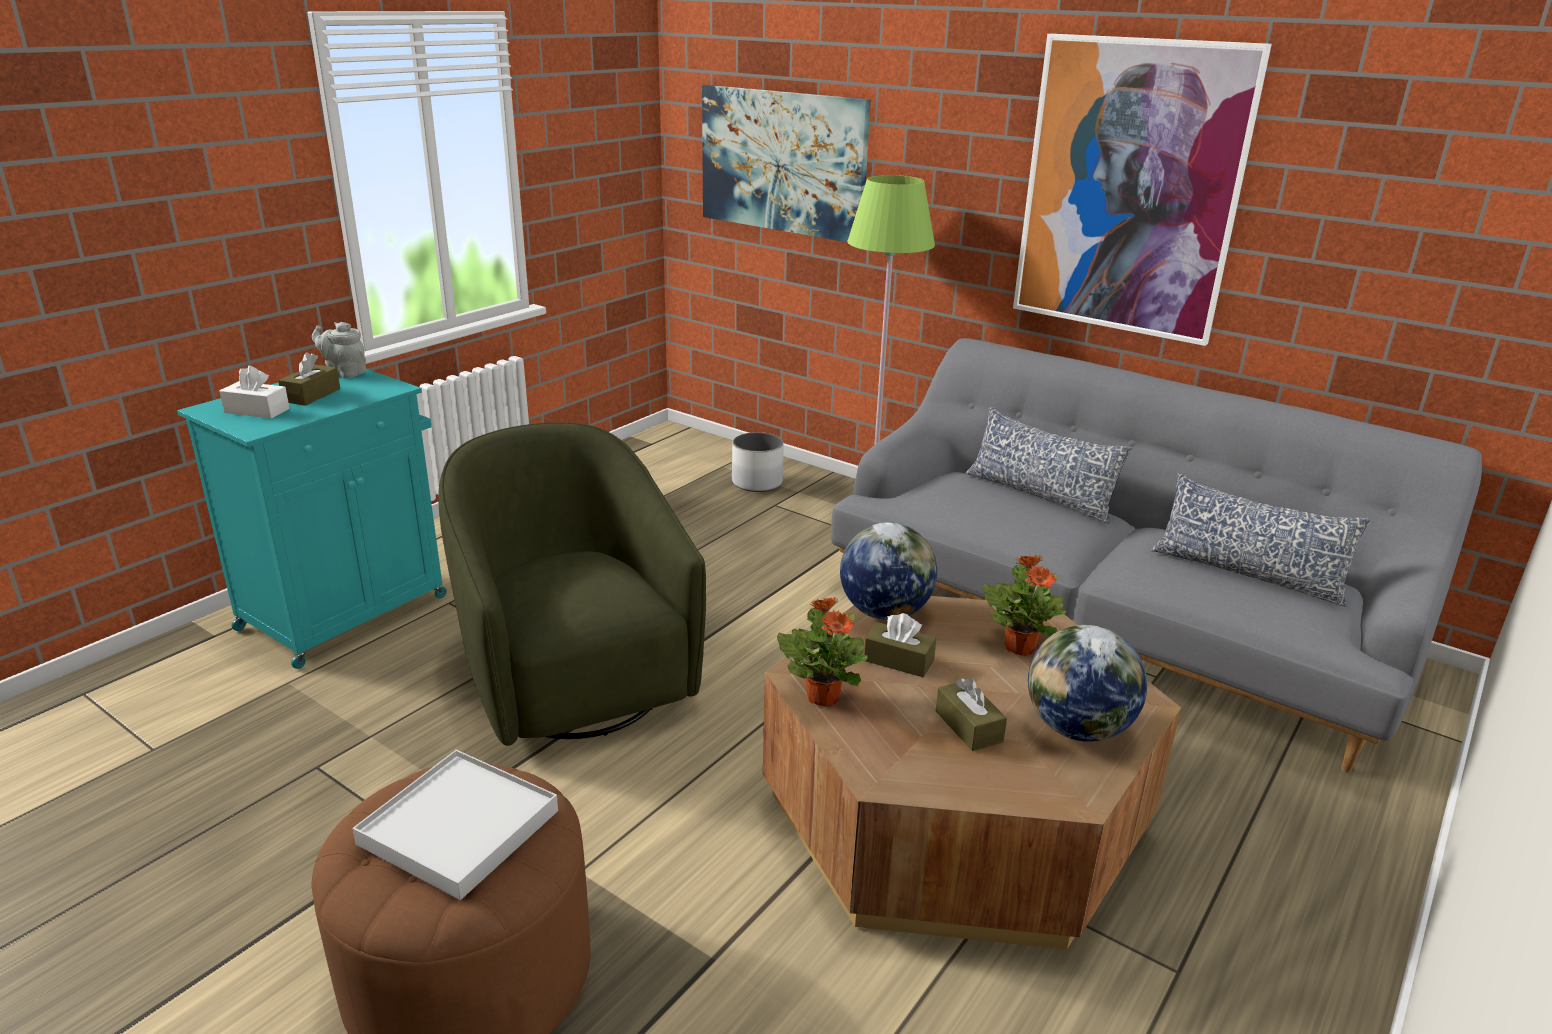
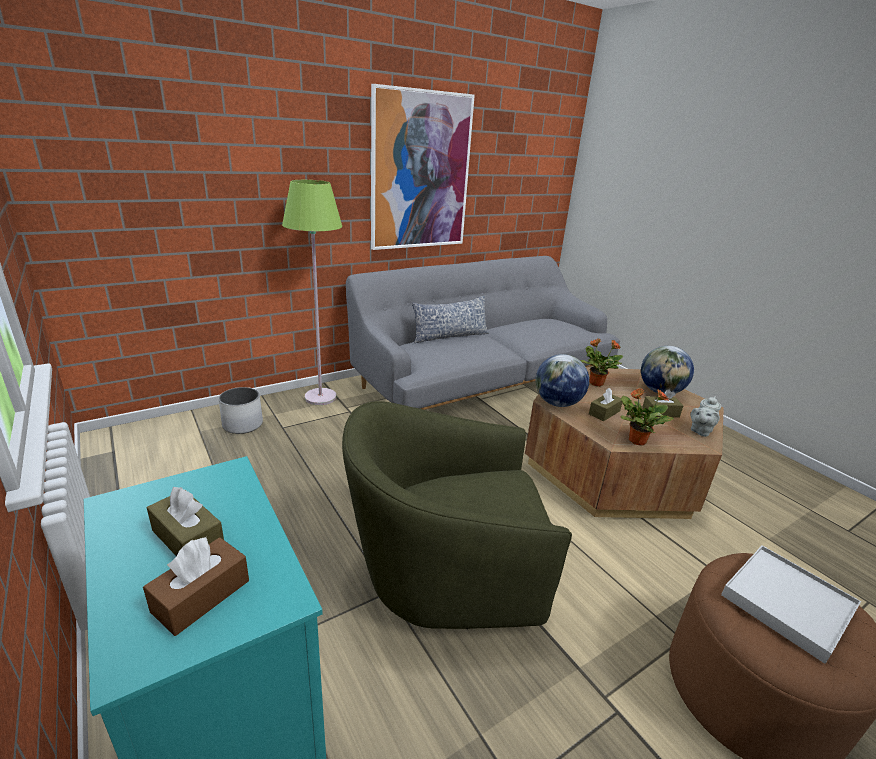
camera: 70 degrees left, 0 degrees up
white tissue box [219,366,290,419] -> brown tissue box [143,537,249,636]
grey teapot [312,322,366,378] -> grey teapot moved to [690,396,721,437]
picture [702,85,871,242] -> none
pillow [1151,473,1371,607] -> none

